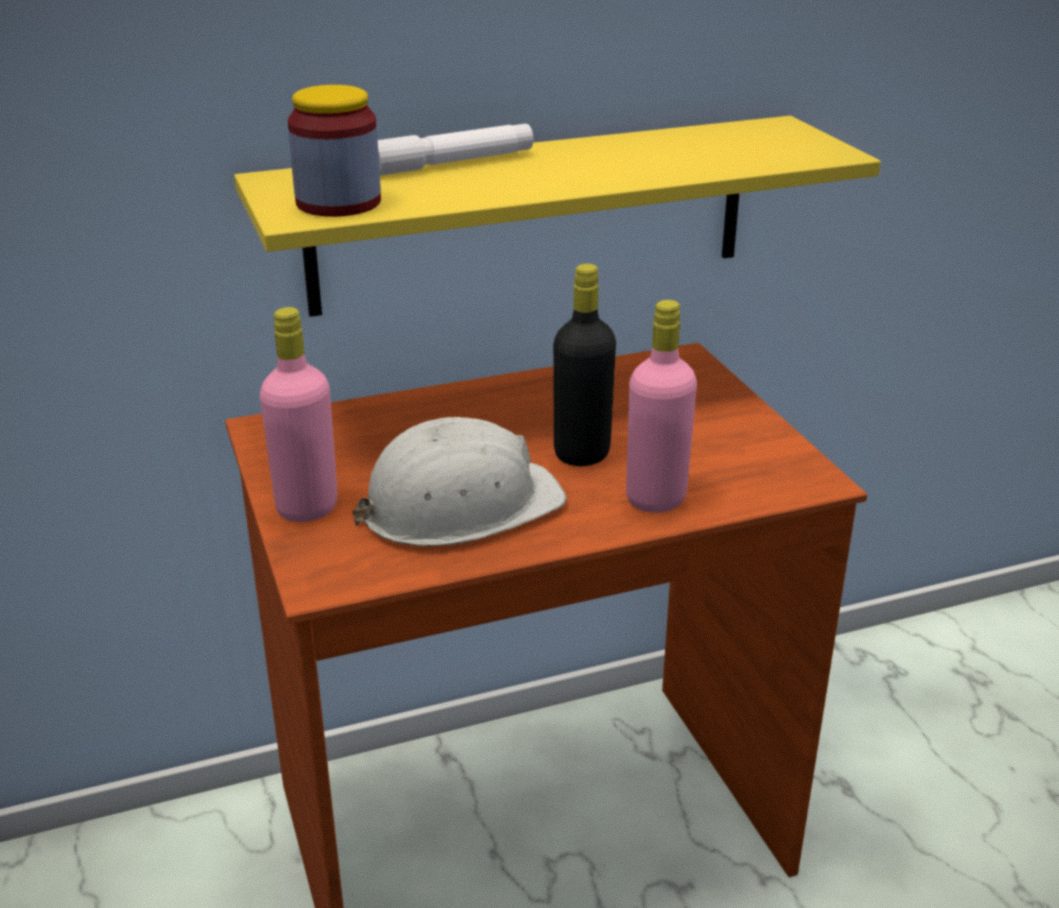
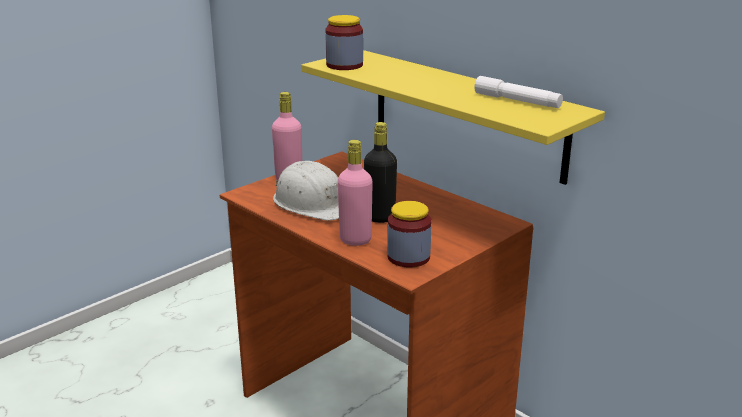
camera: 65 degrees right, 5 degrees down
white flashlight [378,124,533,176] -> white flashlight moved to [474,76,563,108]
none -> jar [387,201,432,268]

